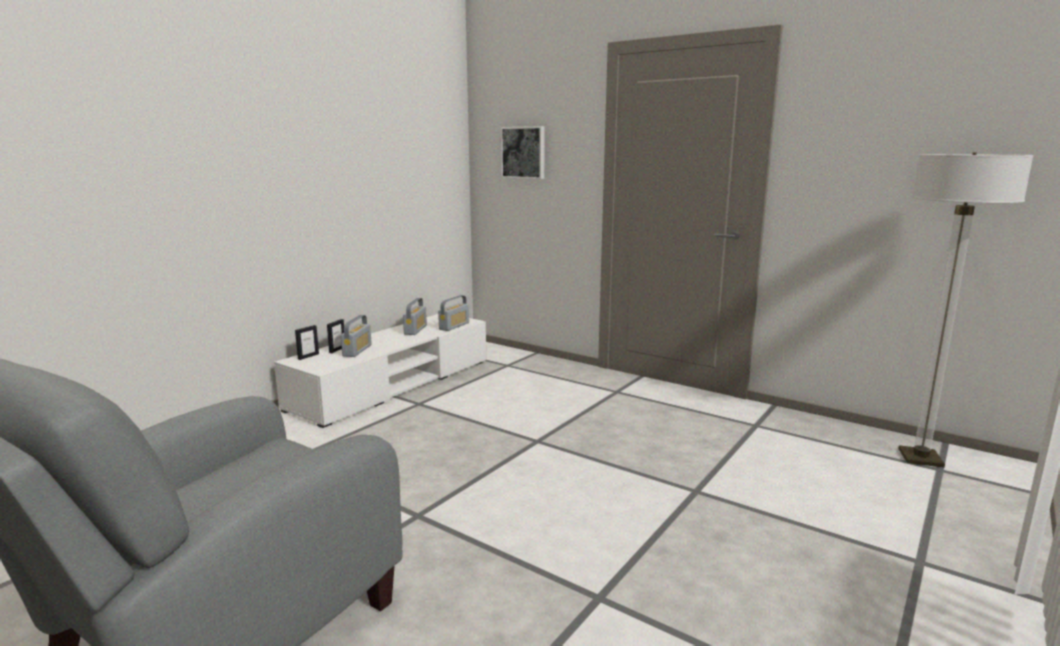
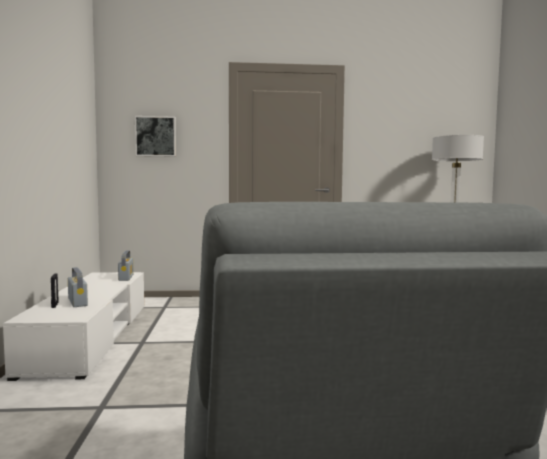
camera: 40 degrees left, 10 degrees down
picture frame [295,325,319,360] -> none
radio [403,298,427,335] -> none

